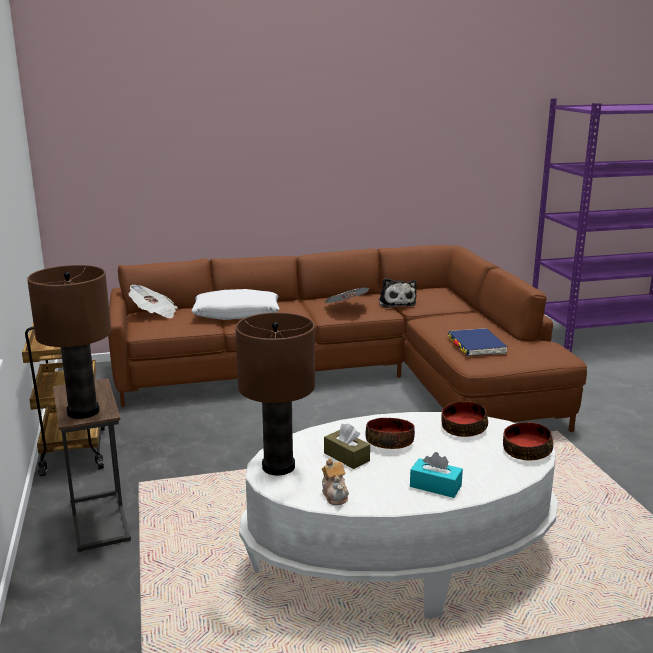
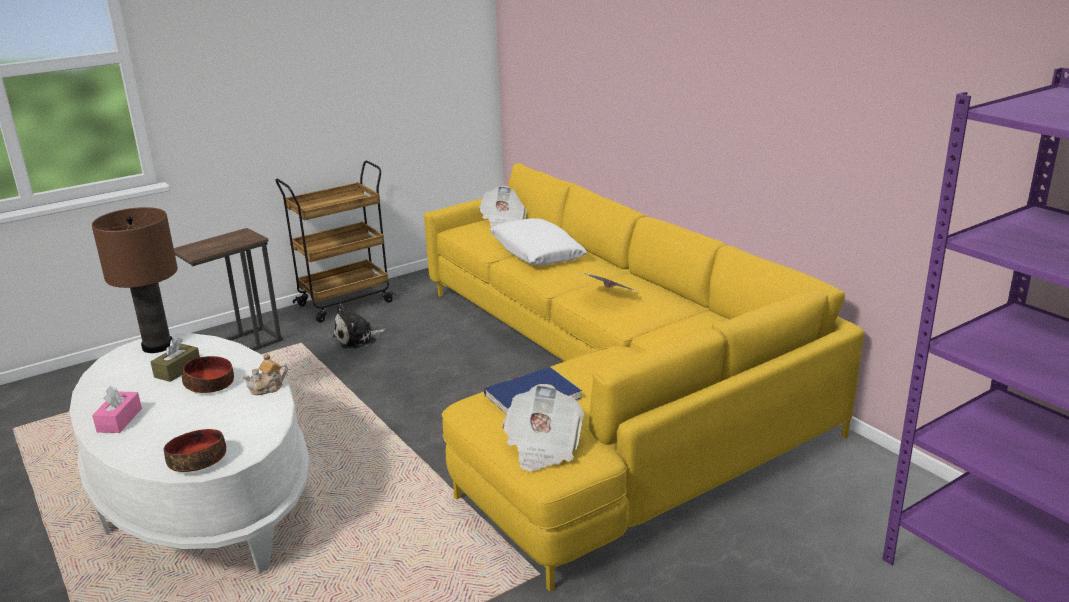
camera: 70 degrees right, 5 degrees up
brown table lamp [27,265,111,419] -> none
brown sofa [108,245,587,432] -> yellow sofa [424,163,865,592]
teapot [322,458,349,505] -> teapot moved to [243,354,288,395]
plush toy [378,278,417,308] -> plush toy moved to [333,304,385,349]
turquoise tissue box [410,452,463,498] -> pink tissue box [92,386,142,433]
bowl [441,401,488,437] -> none
none -> newspaper [502,384,584,471]

